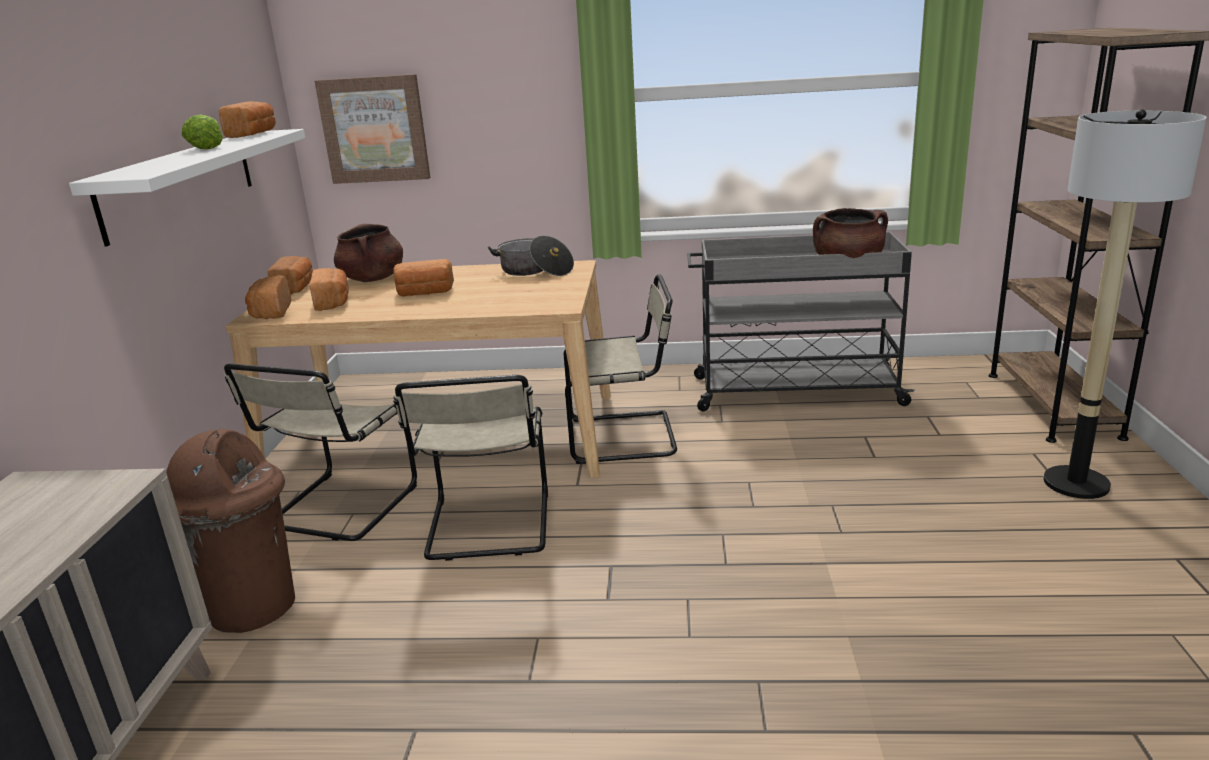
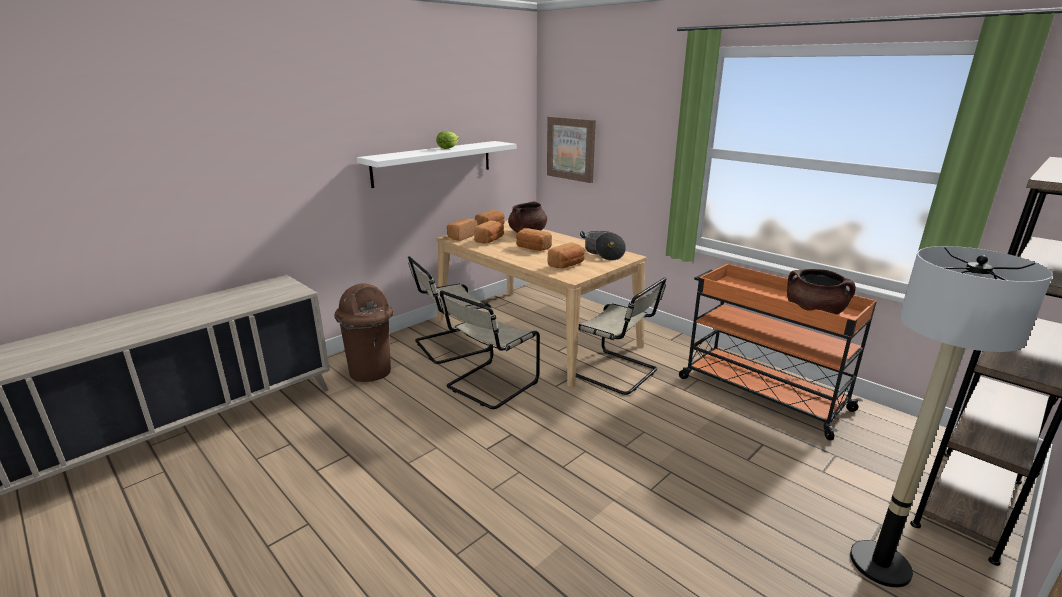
camera: 40 degrees right, 0 degrees up
bread [219,101,276,138] -> bread moved to [548,242,585,269]
grey cart [687,232,915,411] -> orange cart [679,264,877,440]

